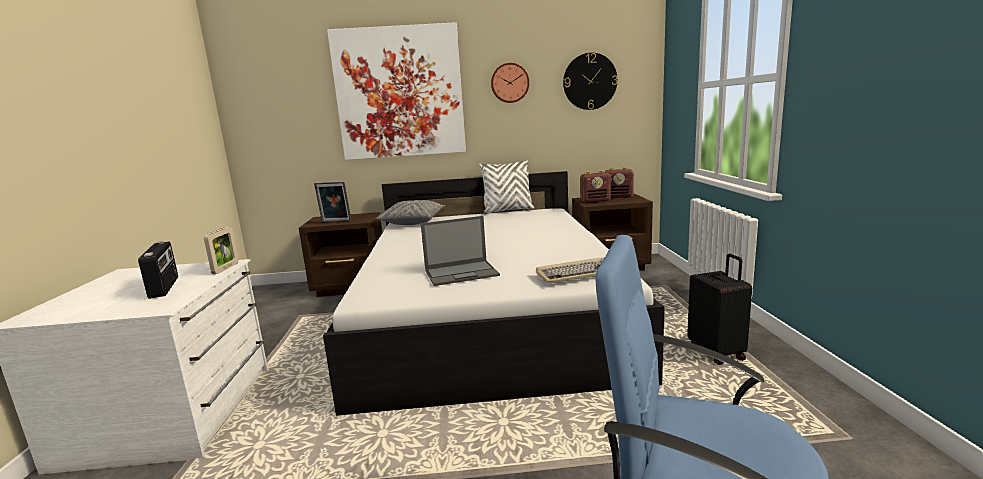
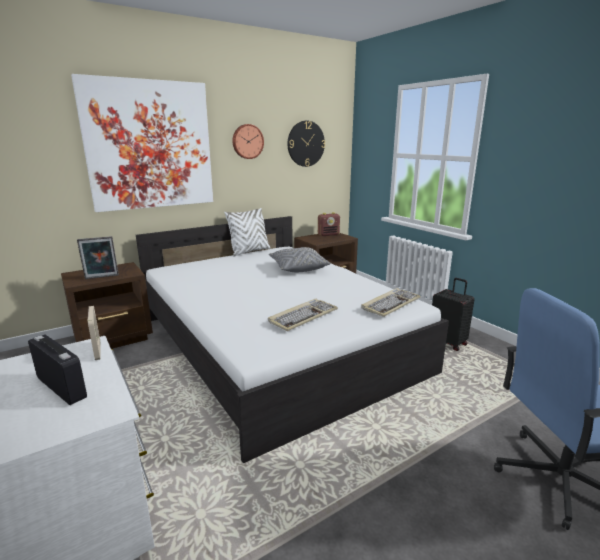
camera: 30 degrees left, 5 degrees up
grey pillow [376,200,445,225] -> grey pillow moved to [269,247,331,272]
laptop [421,216,500,286] -> keyboard [268,299,338,331]
radio [580,171,611,203] -> none

